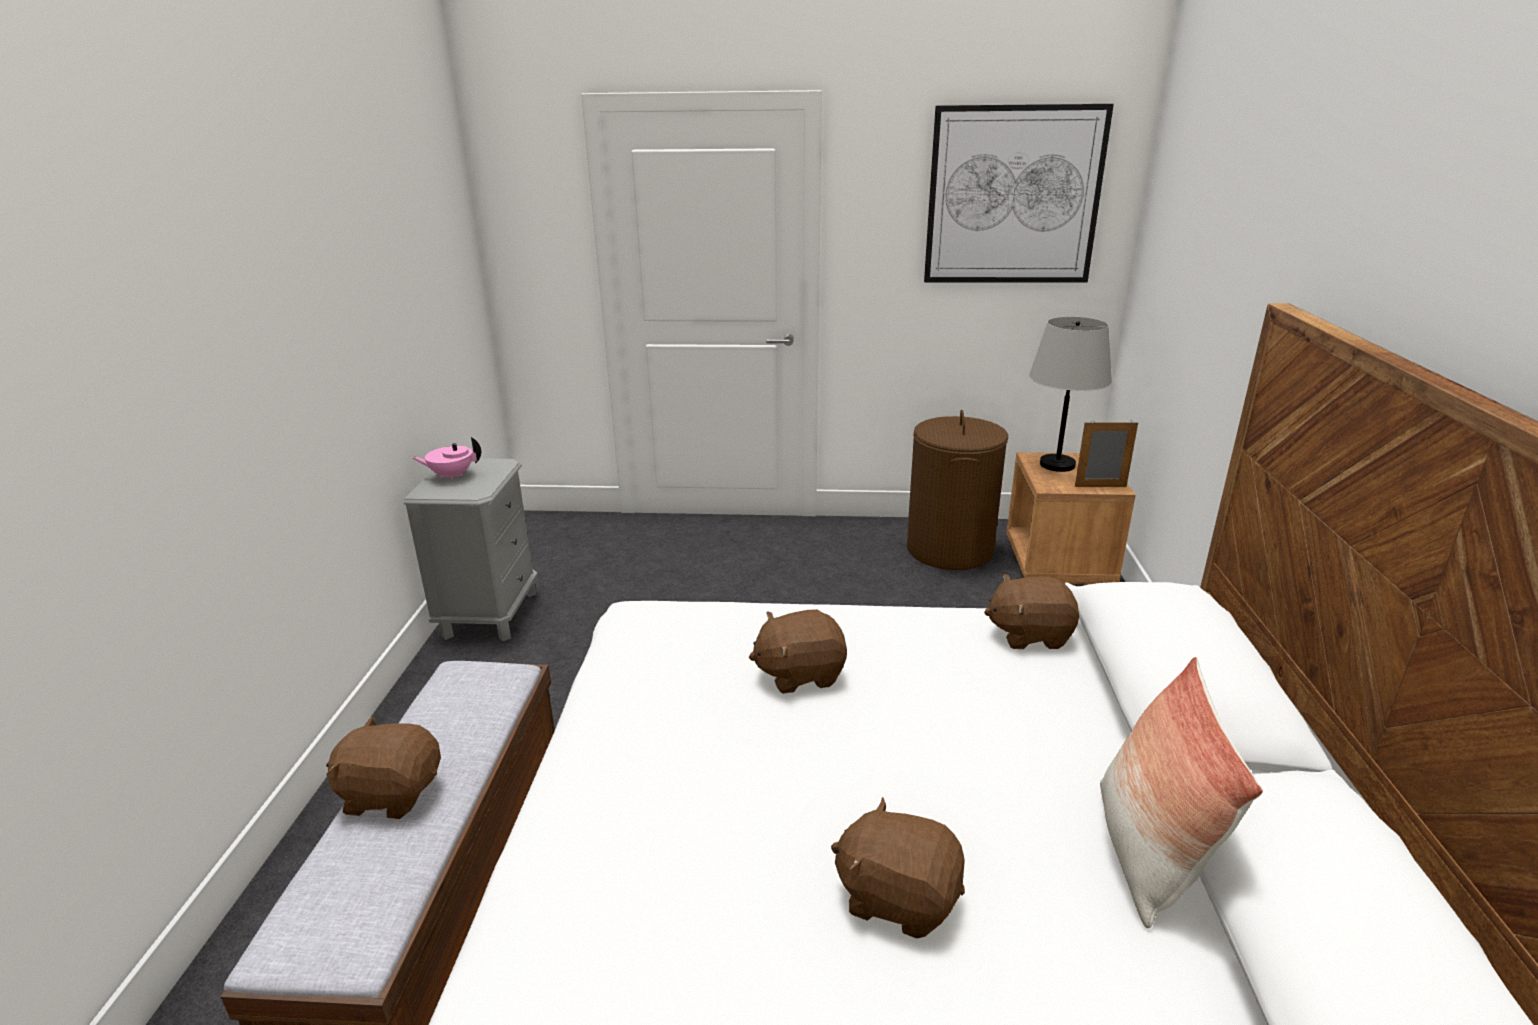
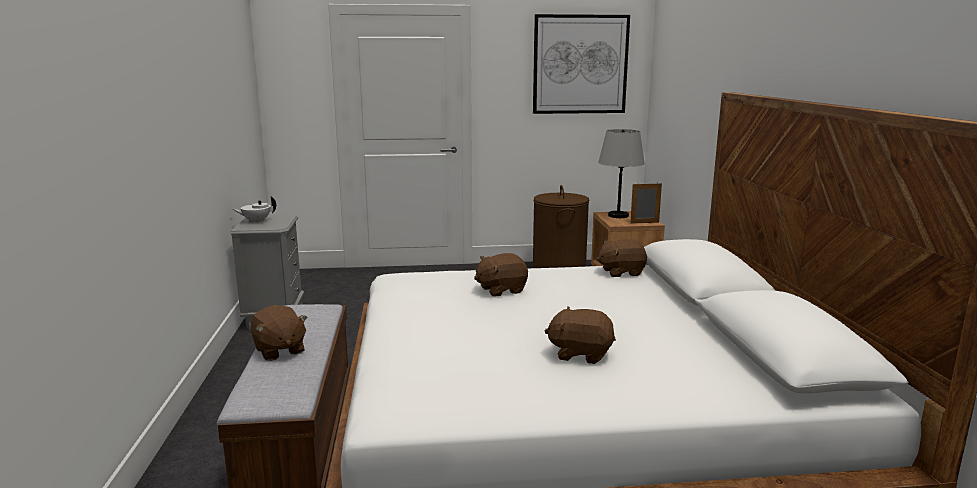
camera: 10 degrees left, 10 degrees down
brown plush toy [326,716,441,819] -> brown plush toy turned 120 degrees counterclockwise [251,305,308,361]
pink teapot [411,437,481,480] -> white teapot [233,196,276,223]
pillow [1100,657,1263,929] -> none

